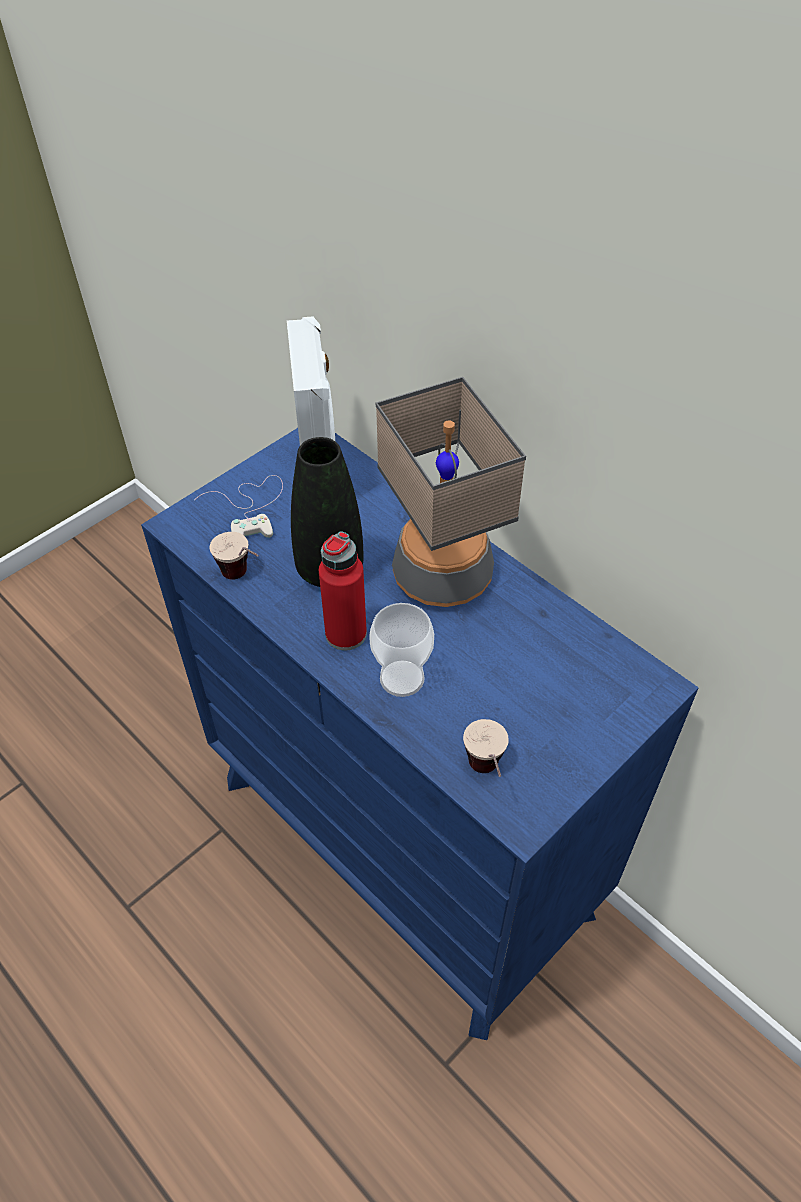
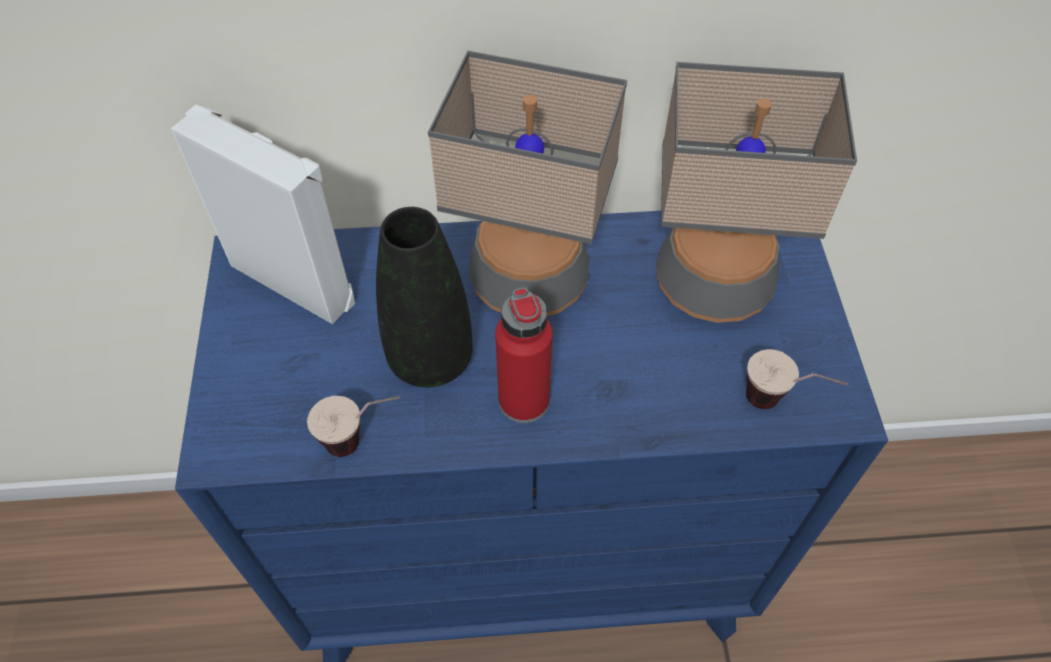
camera: 50 degrees left, 5 degrees up
white game controller [194,475,283,538] -> none
cup [369,603,434,697] -> none
none -> table lamp [656,62,857,323]

